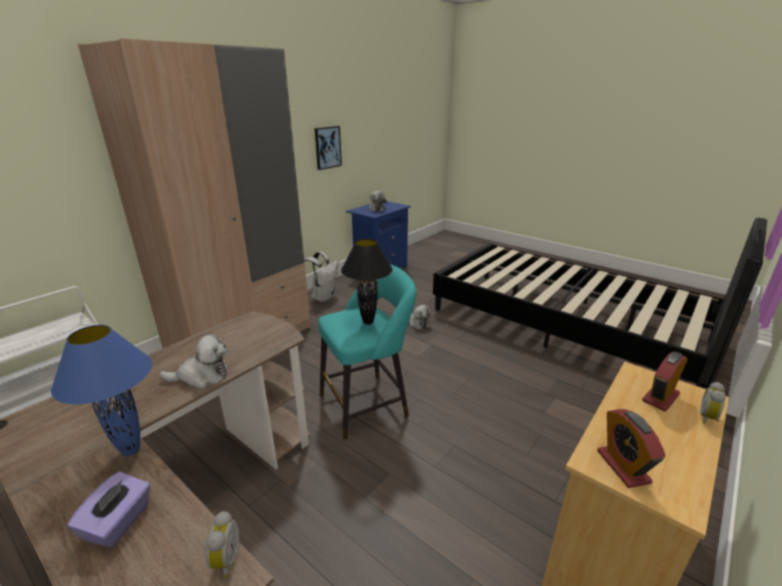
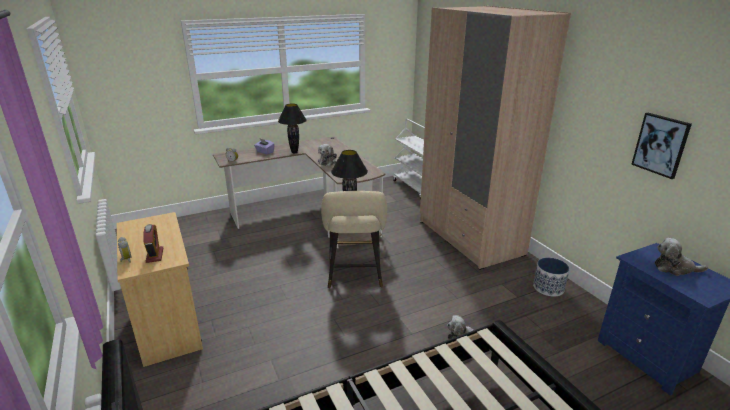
camera: 115 degrees right, 0 degrees up
blue table lamp [51,325,152,456] -> black table lamp [278,104,307,154]
white backpack [304,252,339,303] -> planter [533,258,569,296]
turquoise stool [318,264,416,440] -> beige stool [321,191,387,288]
alarm clock [597,409,666,488] -> none

